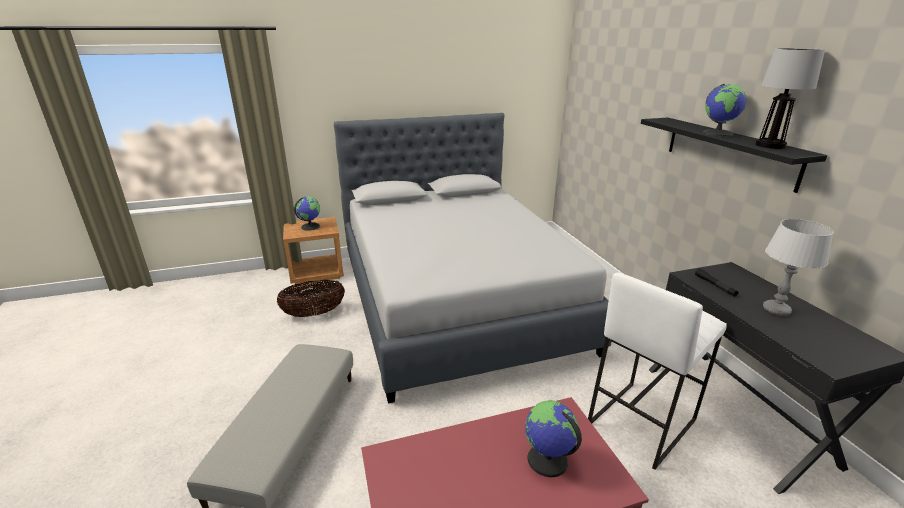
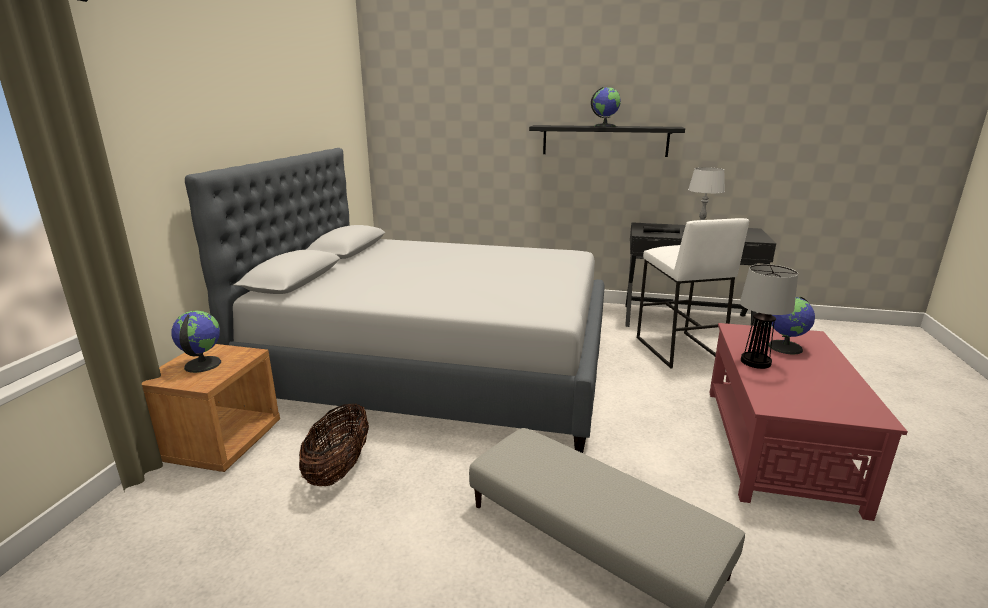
camera: 60 degrees left, 5 degrees down
table lamp [755,48,825,149] -> table lamp moved to [740,264,798,369]

